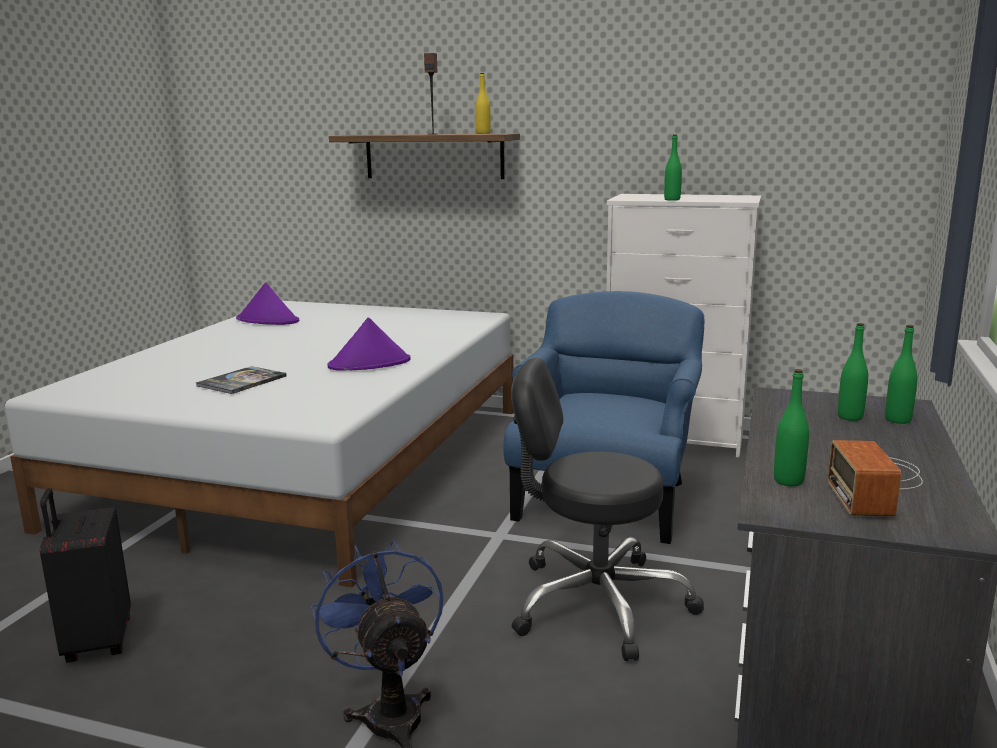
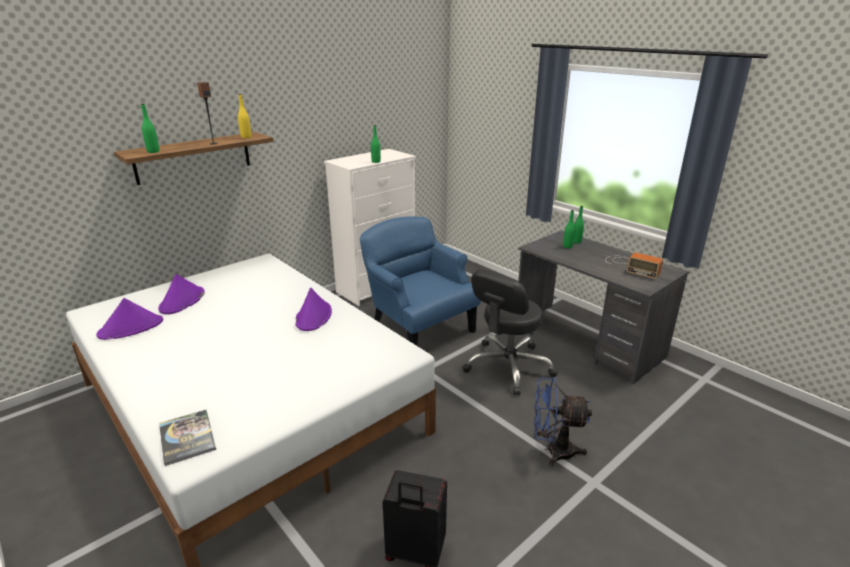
camera: 60 degrees left, 10 degrees up
book [196,366,286,394] -> book moved to [159,409,216,466]
green bottle [774,369,809,486] -> green bottle moved to [141,104,159,153]
none -> purple hat [158,274,205,314]

